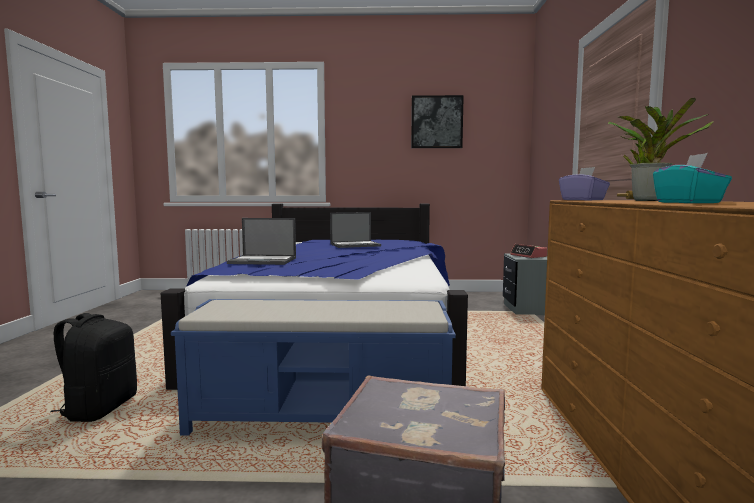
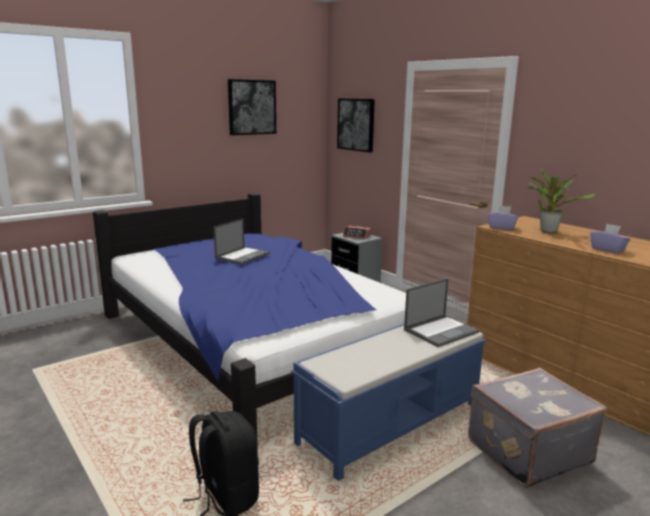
camera: 40 degrees left, 10 degrees up
laptop [227,218,296,265] -> laptop moved to [404,279,479,347]
turquoise tissue box [653,153,732,203] -> purple tissue box [590,224,630,253]
none -> picture [337,98,375,153]

